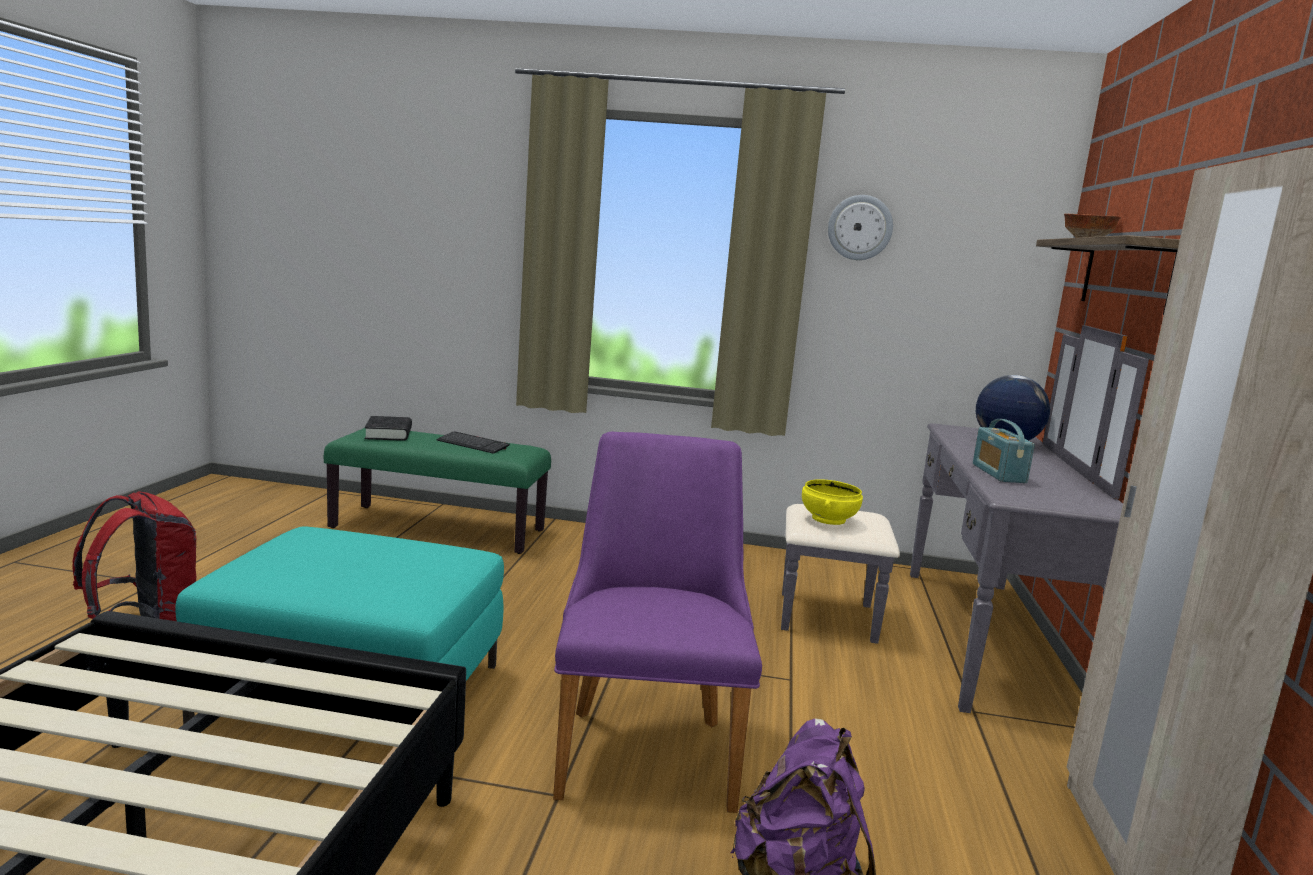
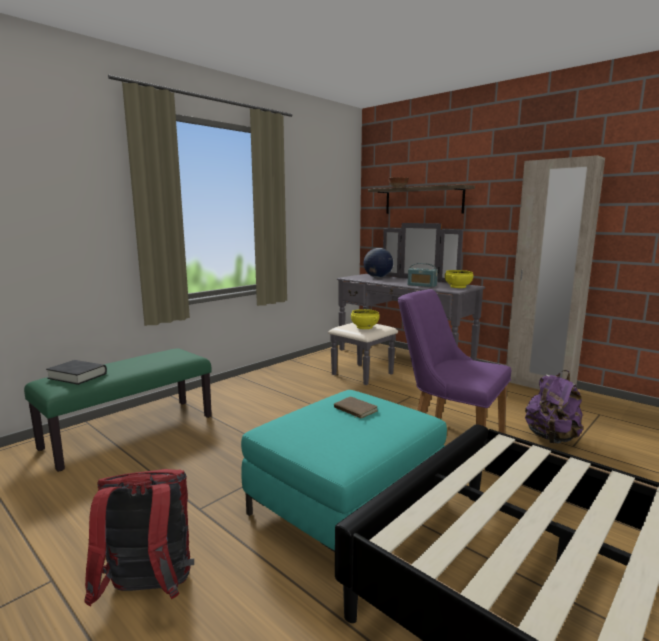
camera: 55 degrees left, 0 degrees up
keyboard [437,431,510,454] -> none
wall clock [828,195,893,260] -> none
none -> brown book [334,397,378,418]
none -> yellow bowl [445,270,473,288]

